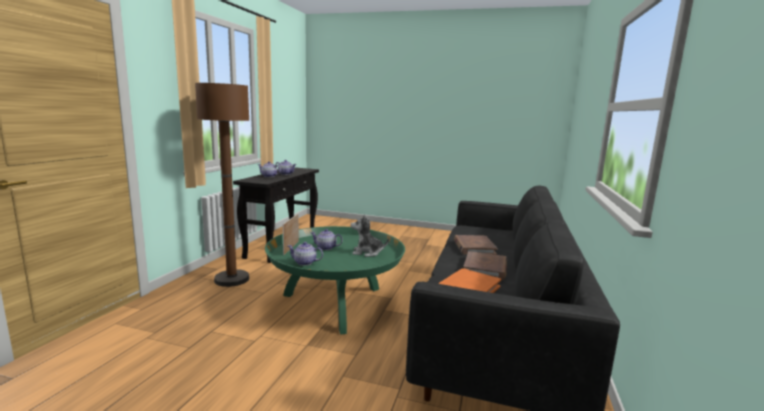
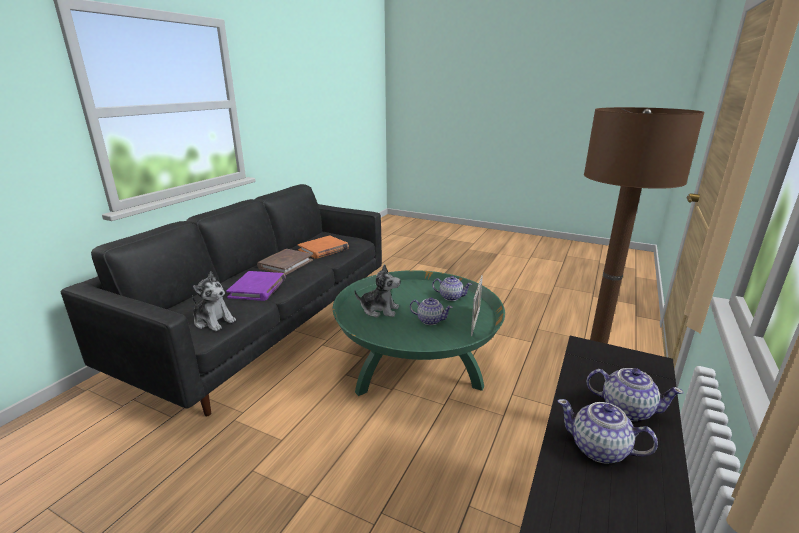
camera: 170 degrees left, 10 degrees up
brown book [454,235,498,255] -> purple book [226,271,286,301]
none -> plush toy [192,271,236,331]

